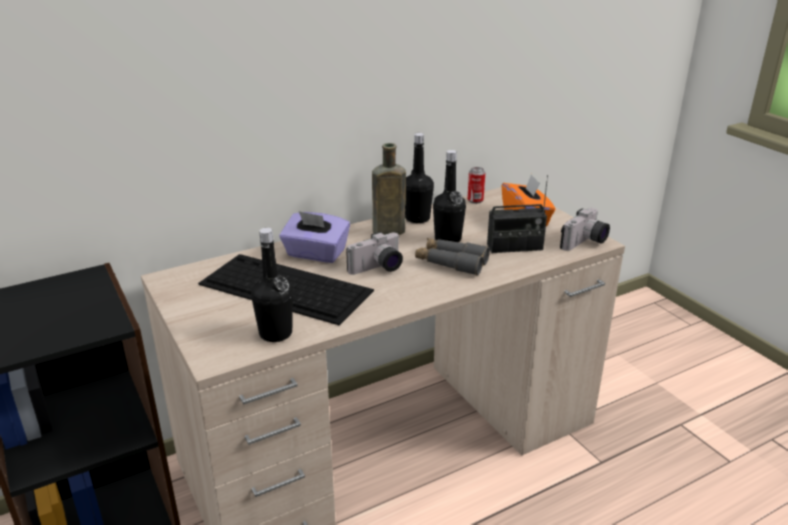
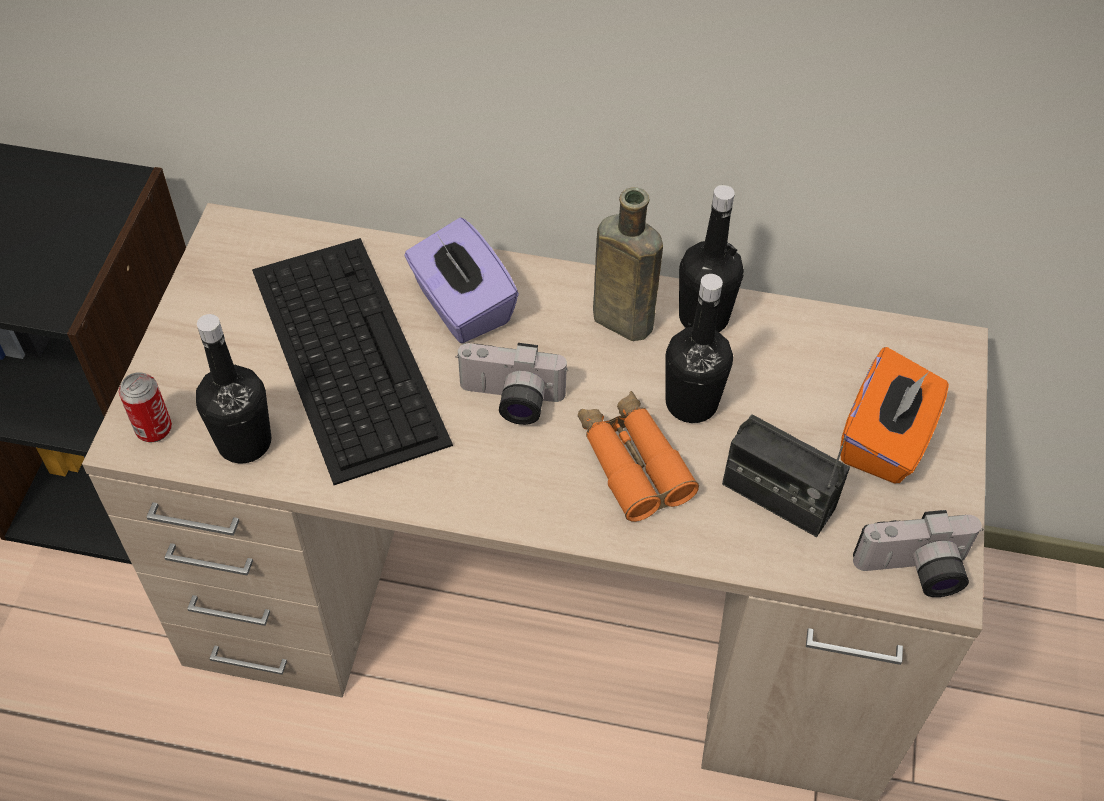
camera: 40 degrees right, 25 degrees up
grey binoculars [415,238,490,275] -> orange binoculars [578,391,699,522]
can [467,167,485,204] -> can moved to [119,372,172,442]

